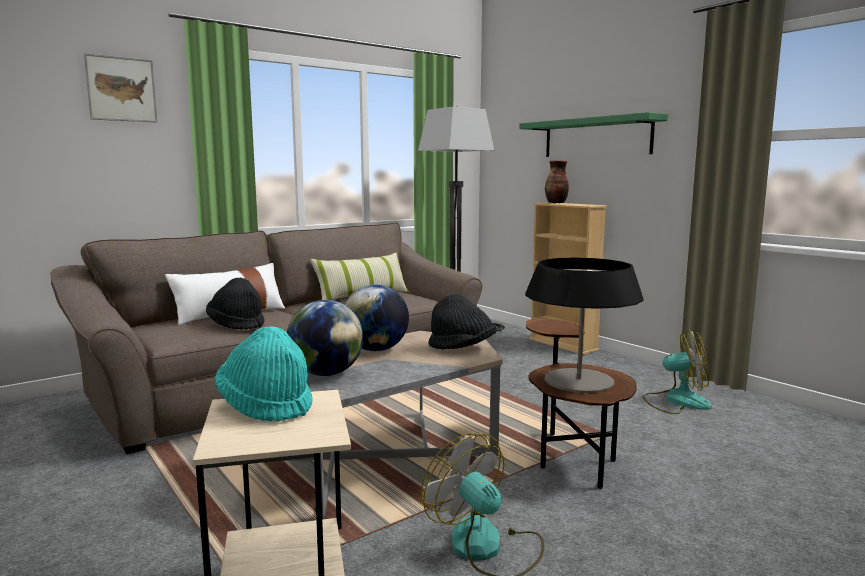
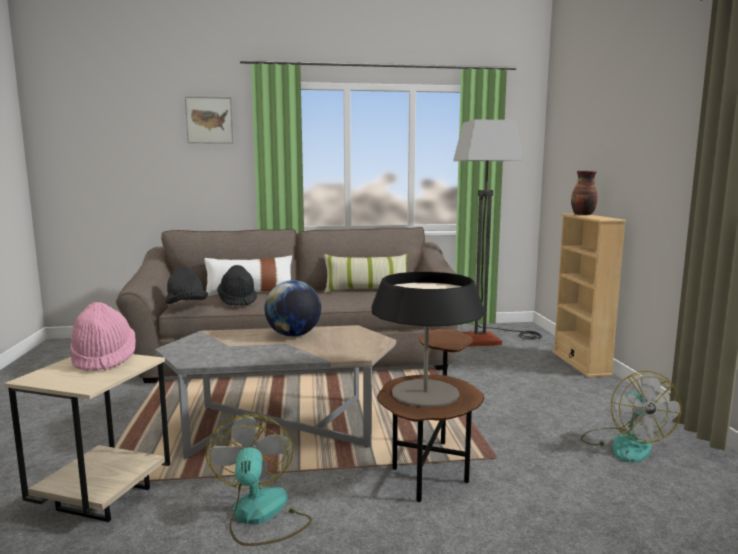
camera: 30 degrees right, 0 degrees up
turquoise hat [215,326,313,422] -> pink hat [70,302,136,371]
globe [287,300,363,376] -> none
black hat [428,294,496,349] -> black hat moved to [165,266,208,304]
green shelf [519,112,668,157] -> none
fan [643,330,712,414] -> fan turned 45 degrees clockwise [581,371,681,462]

